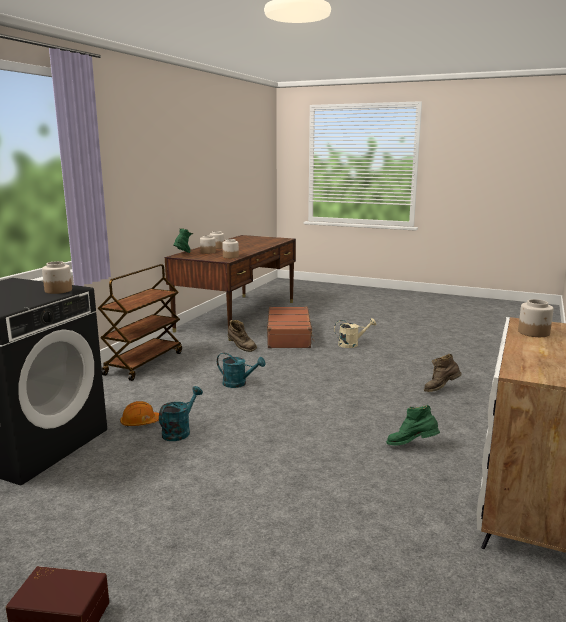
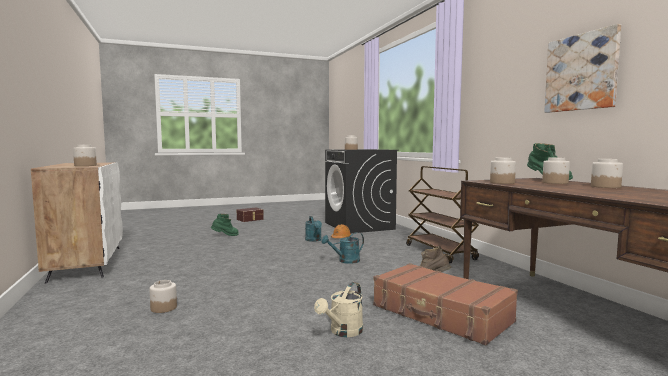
camera: 135 degrees right, 10 degrees down
green boot [386,405,440,446] -> green boot moved to [211,214,239,236]
brown boot [424,354,462,392] -> jar [150,280,177,313]
none -> picture [544,24,621,113]

